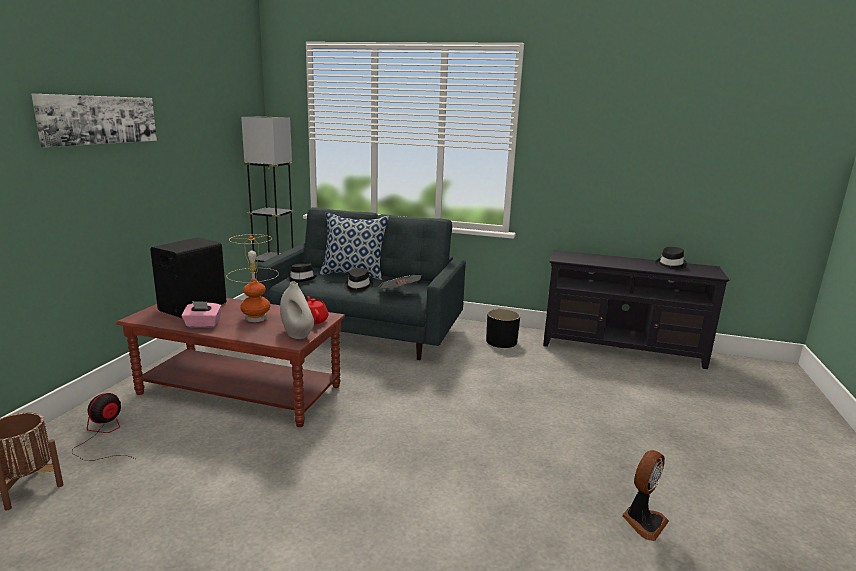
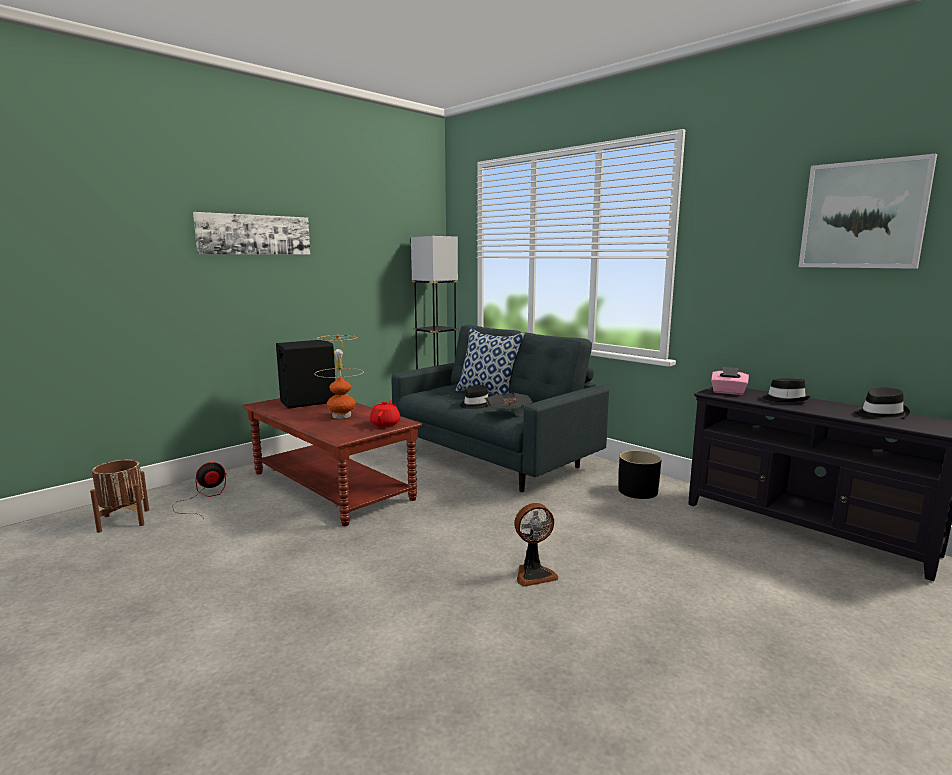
camera: 30 degrees right, 5 degrees down
pink tissue box [182,301,222,327] -> pink tissue box moved to [711,367,749,395]
white vase [280,281,314,339] -> none
black hat [286,264,317,282] -> black hat moved to [762,378,810,402]
fan [622,450,669,541] -> fan moved to [515,503,558,587]
none -> picture [799,154,937,269]

